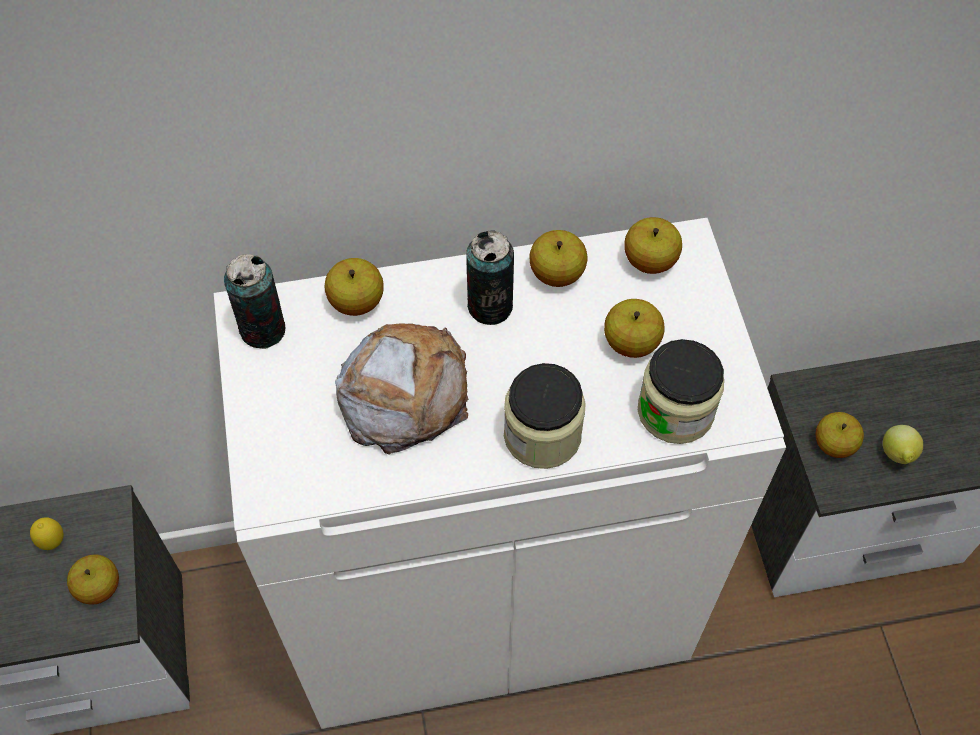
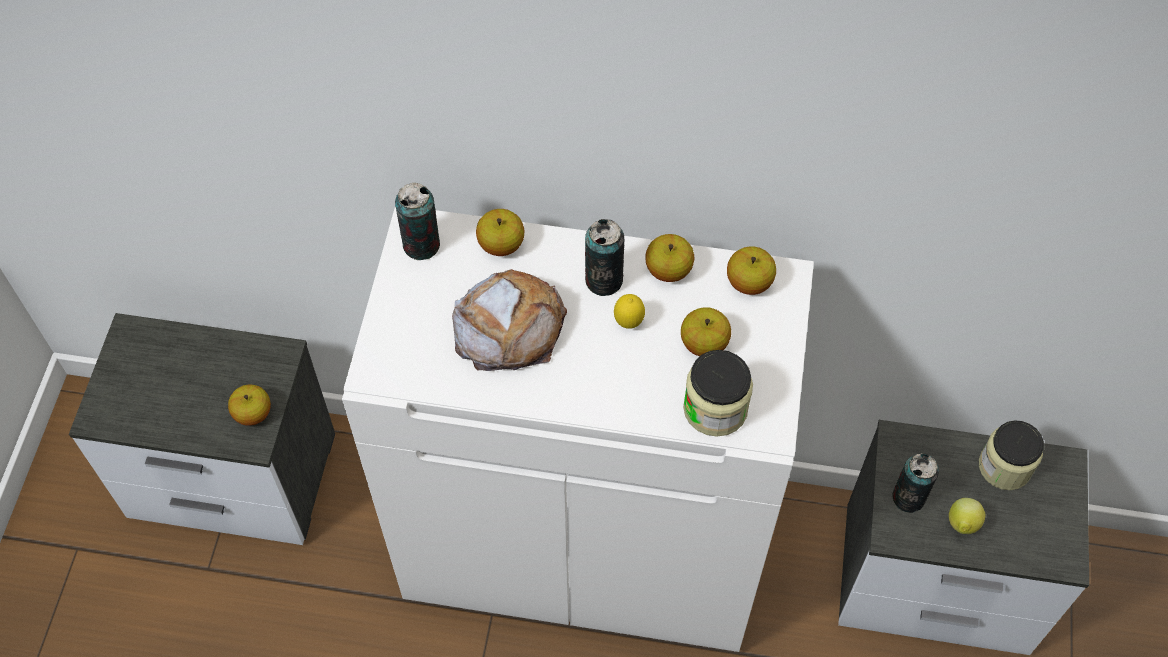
camera: 20 degrees right, 0 degrees up
lemon [30,517,64,550] -> lemon moved to [614,294,645,329]
jar [504,363,586,469] -> jar moved to [979,420,1044,490]
apple [816,412,864,458] -> can [892,453,939,513]

